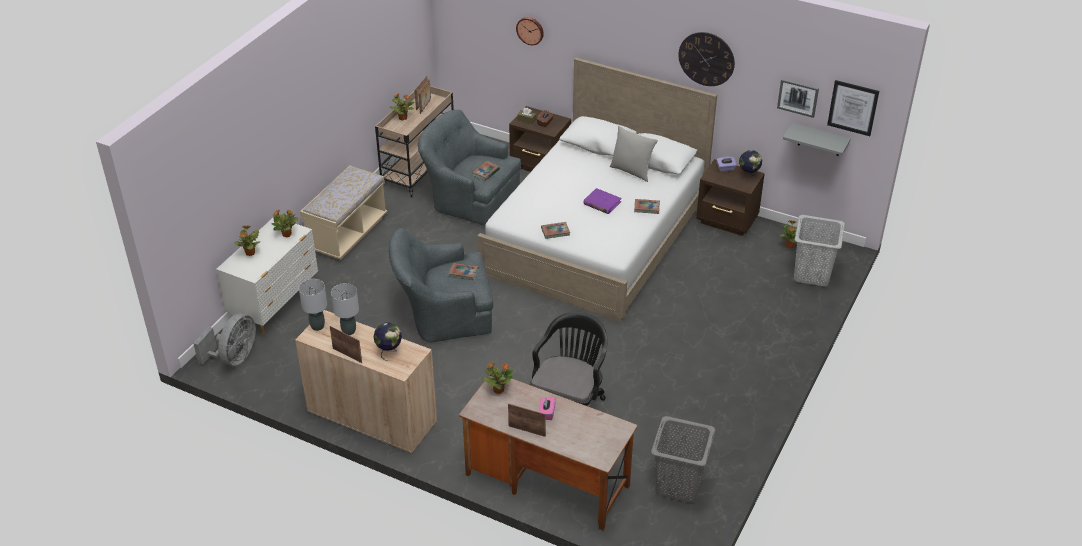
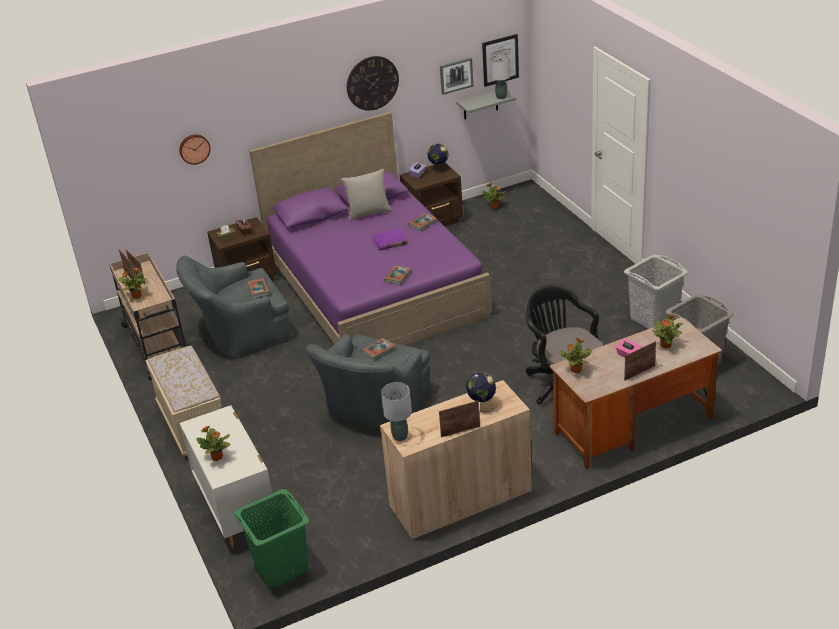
camera: 50 degrees left, 5 degrees down
grey fan [193,313,256,366] -> green laundry basket [234,489,309,588]
potted plant [271,210,298,237] -> potted plant moved to [653,315,683,348]
grey table lamp [331,283,359,335] -> grey table lamp moved to [490,55,511,99]
white bed [477,58,717,322] -> purple bed [249,112,492,346]
grey laundry basket [794,215,845,287] -> grey laundry basket moved to [624,254,688,329]

